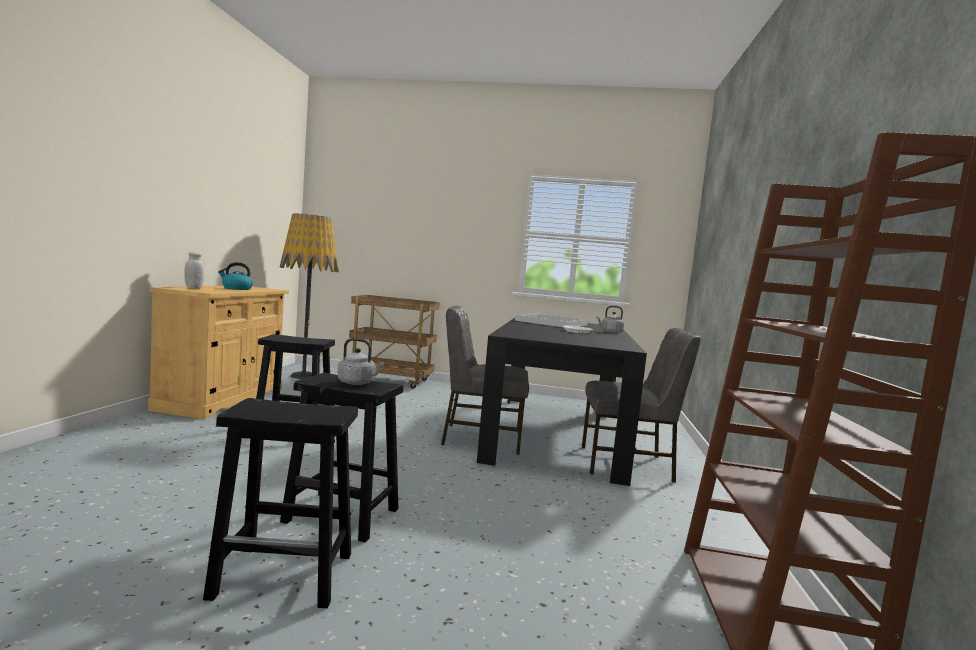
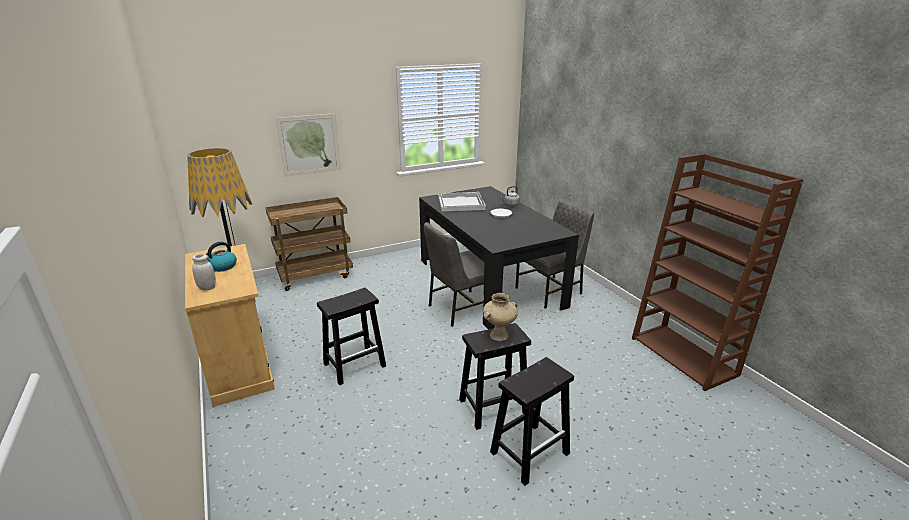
camera: 35 degrees left, 20 degrees up
grey kettle [337,338,385,385] -> beige vase [483,293,518,341]
none -> picture [275,113,341,177]

